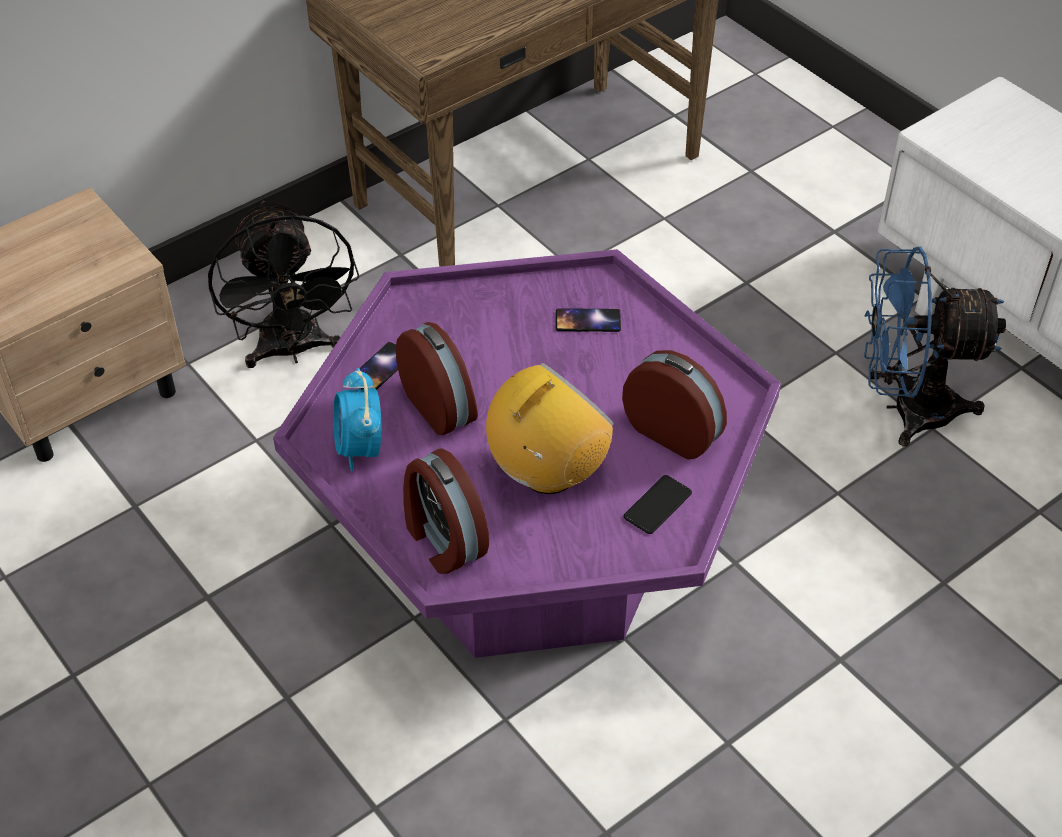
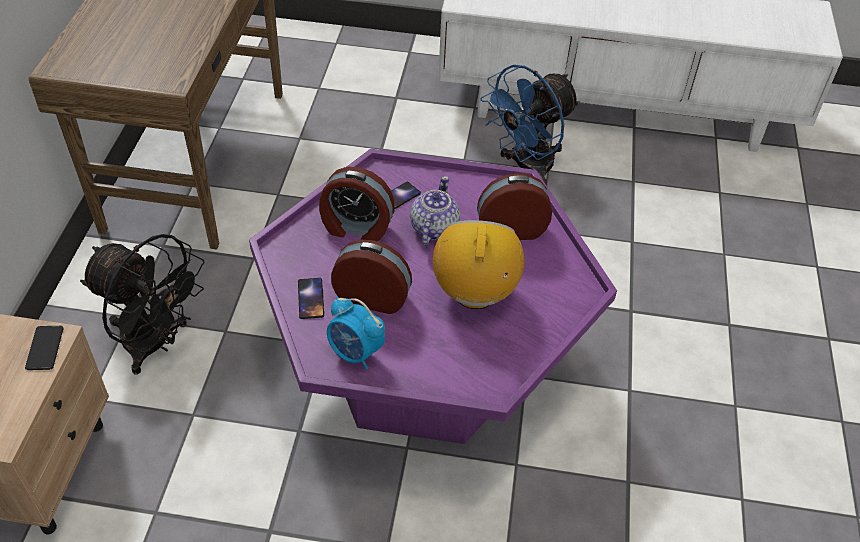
camera: 45 degrees left, 0 degrees up
alarm clock [403,448,489,574] -> alarm clock moved to [319,167,395,242]
phone [624,475,692,534] -> phone moved to [25,326,64,370]
none -> teapot [410,176,460,245]

